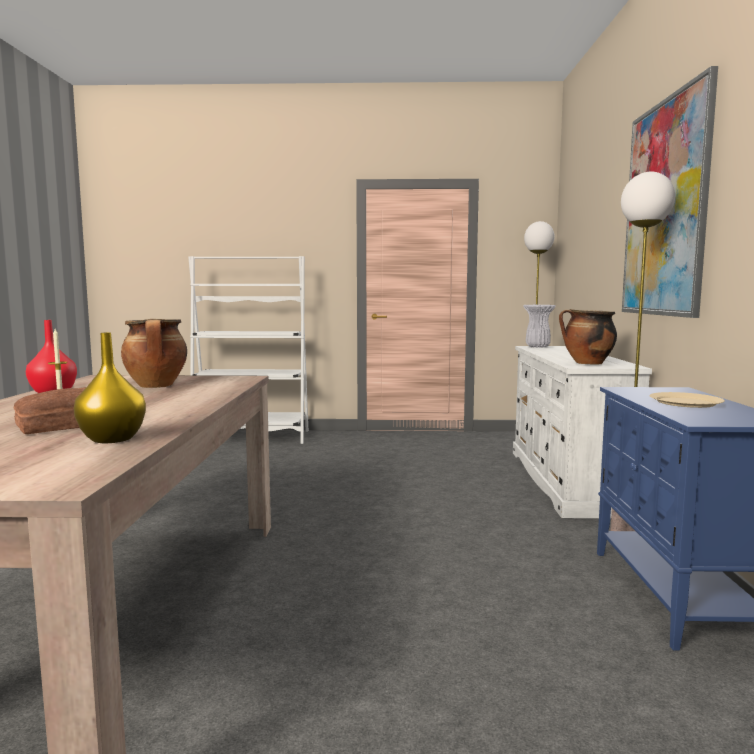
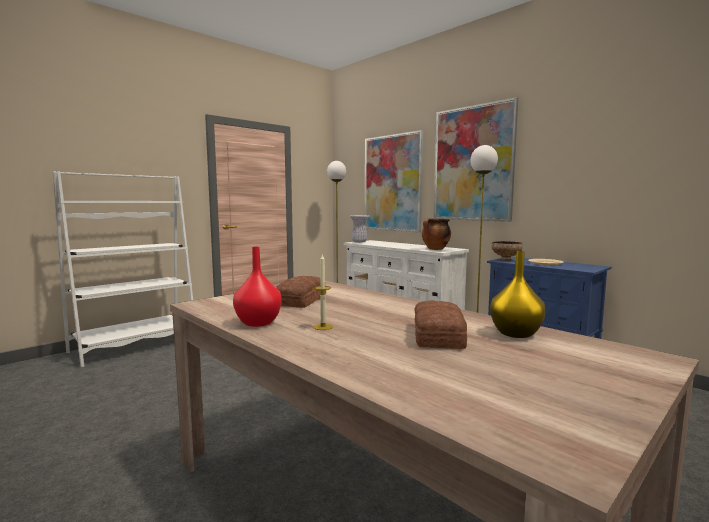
camera: 45 degrees left, 0 degrees up
cooking pot [121,319,187,388] -> bread [276,276,326,308]
none -> picture [365,130,423,233]
none -> bowl [491,241,523,261]

